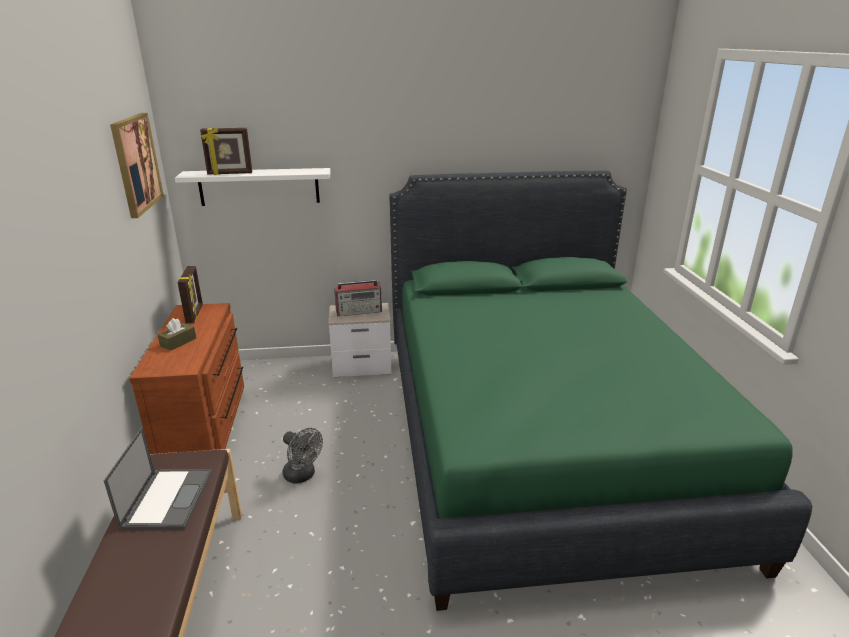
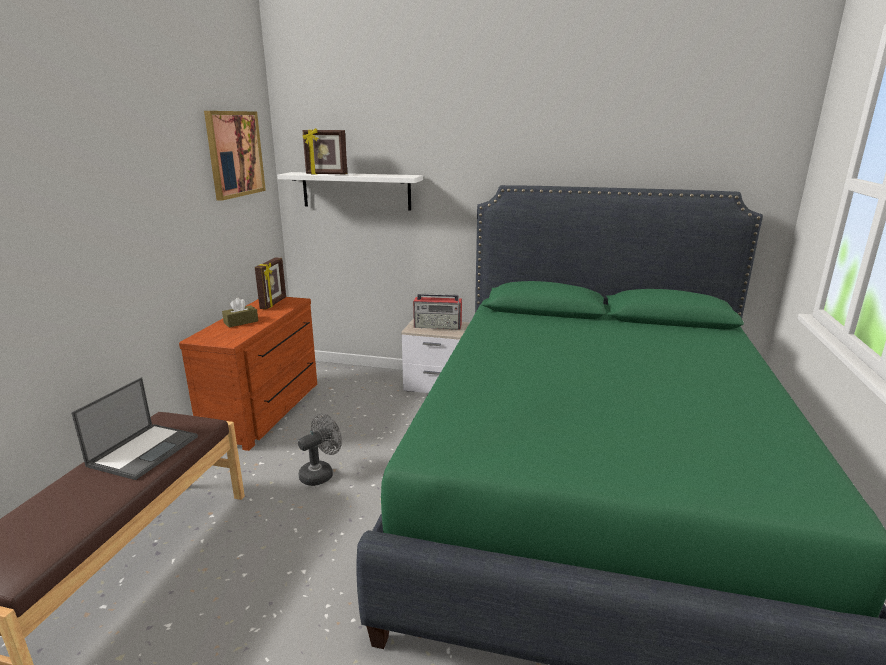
camera: 20 degrees right, 5 degrees down
grey fan [283,428,323,484] -> grey fan turned 105 degrees counterclockwise [298,413,342,486]

